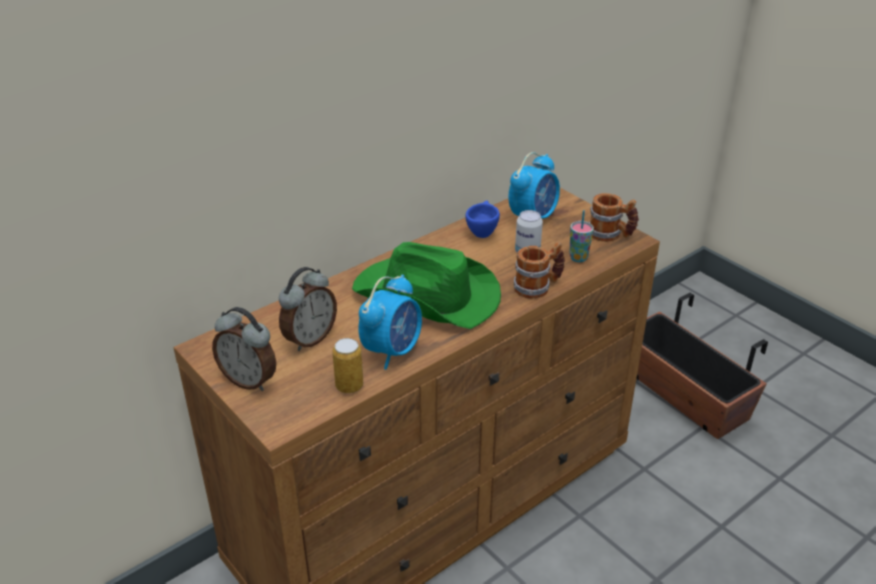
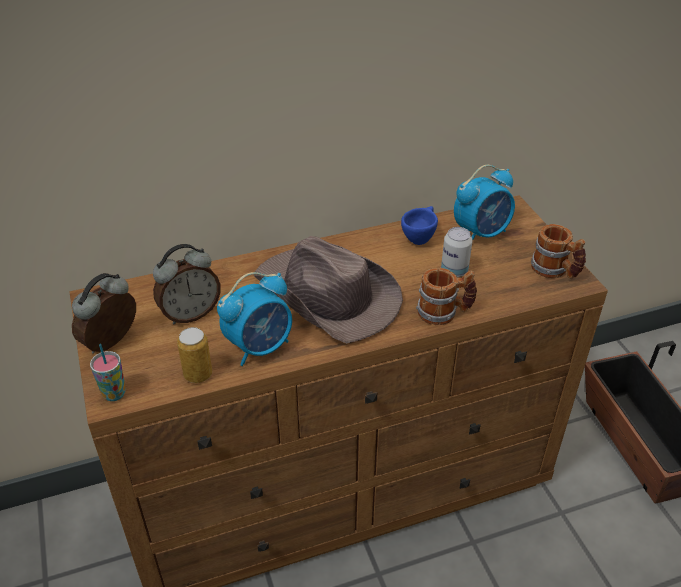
camera: 20 degrees right, 5 degrees up
alarm clock [212,307,276,391] -> alarm clock turned 75 degrees clockwise [72,273,136,354]
green hat [352,242,501,329] -> brown hat [254,236,403,343]
cup [569,210,594,262] -> cup moved to [90,344,126,401]

